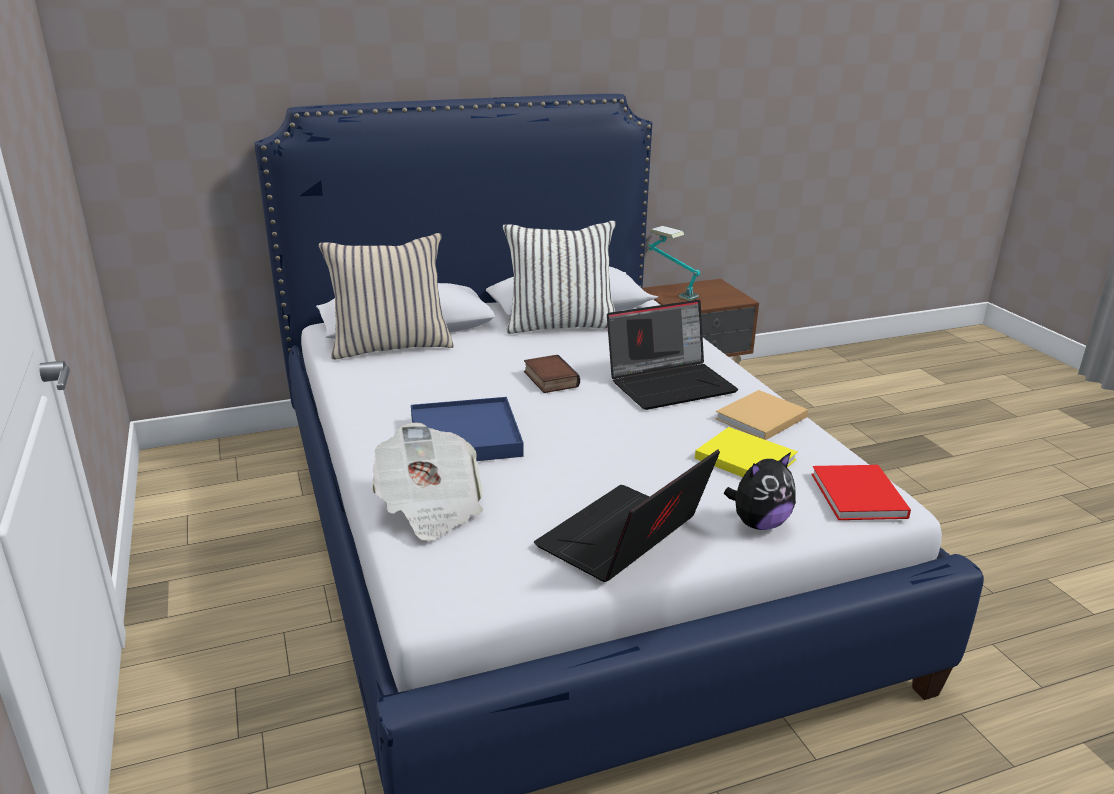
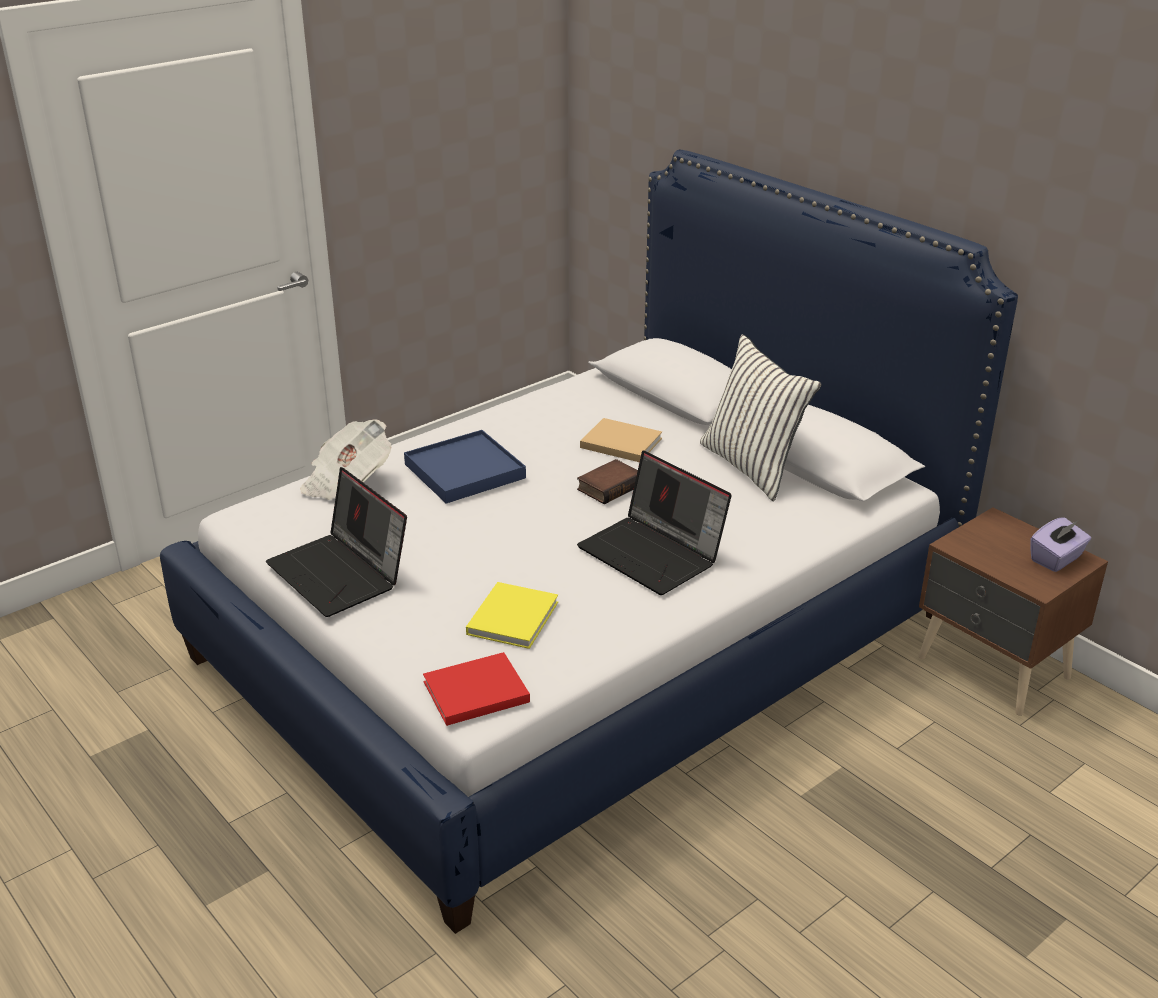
camera: 70 degrees right, 5 degrees up
beige pillow [319,233,454,360] -> none
laptop [534,449,720,582] -> laptop turned 150 degrees counterclockwise [266,467,407,617]
table lamp [648,226,700,301] -> none
beige book [715,390,808,440] -> beige book moved to [580,418,662,462]
plush toy [724,452,796,530] -> none
none -> purple tissue box [1030,517,1091,572]

